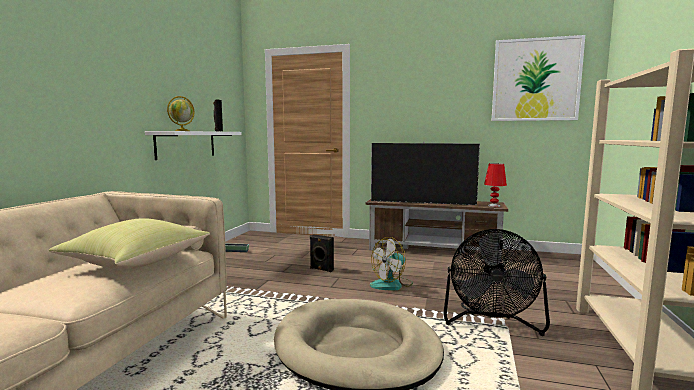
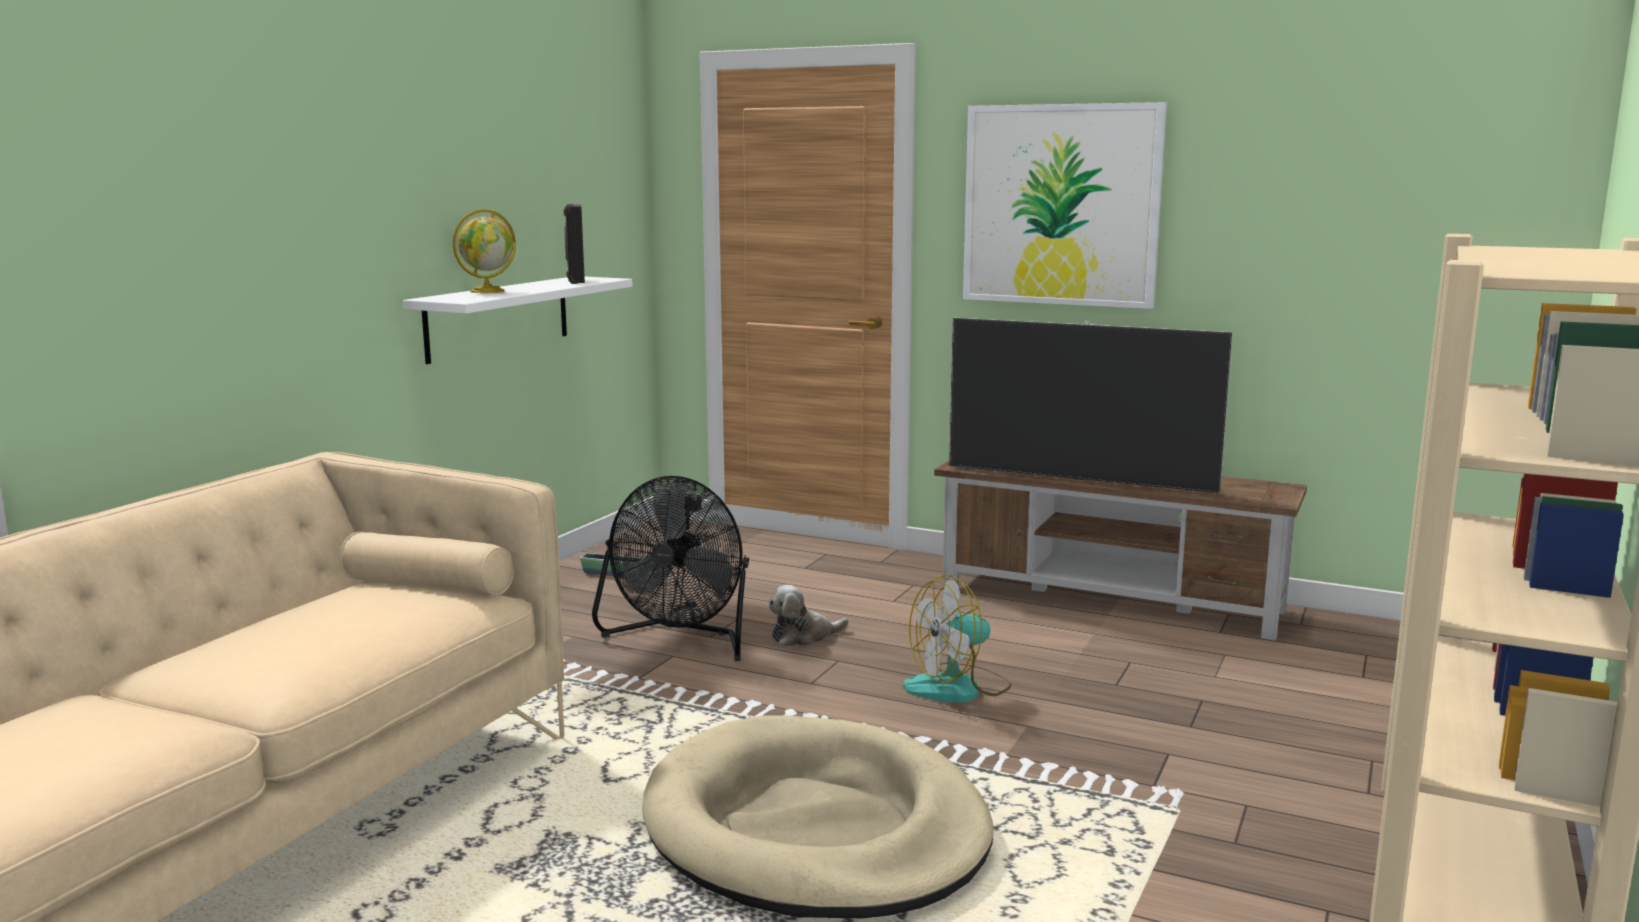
camera: 10 degrees right, 5 degrees up
yellow pillow [49,218,210,269] -> none
black speaker [310,234,334,272] -> plush toy [768,585,849,646]
black fan [444,229,550,336] -> black fan moved to [592,476,749,661]
red table lamp [484,163,507,207] -> none
picture [492,35,585,121] -> picture moved to [963,102,1167,309]

